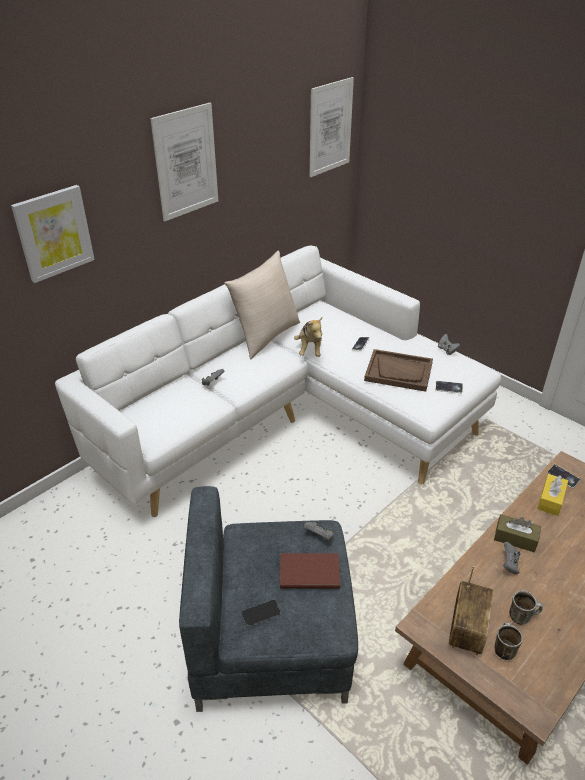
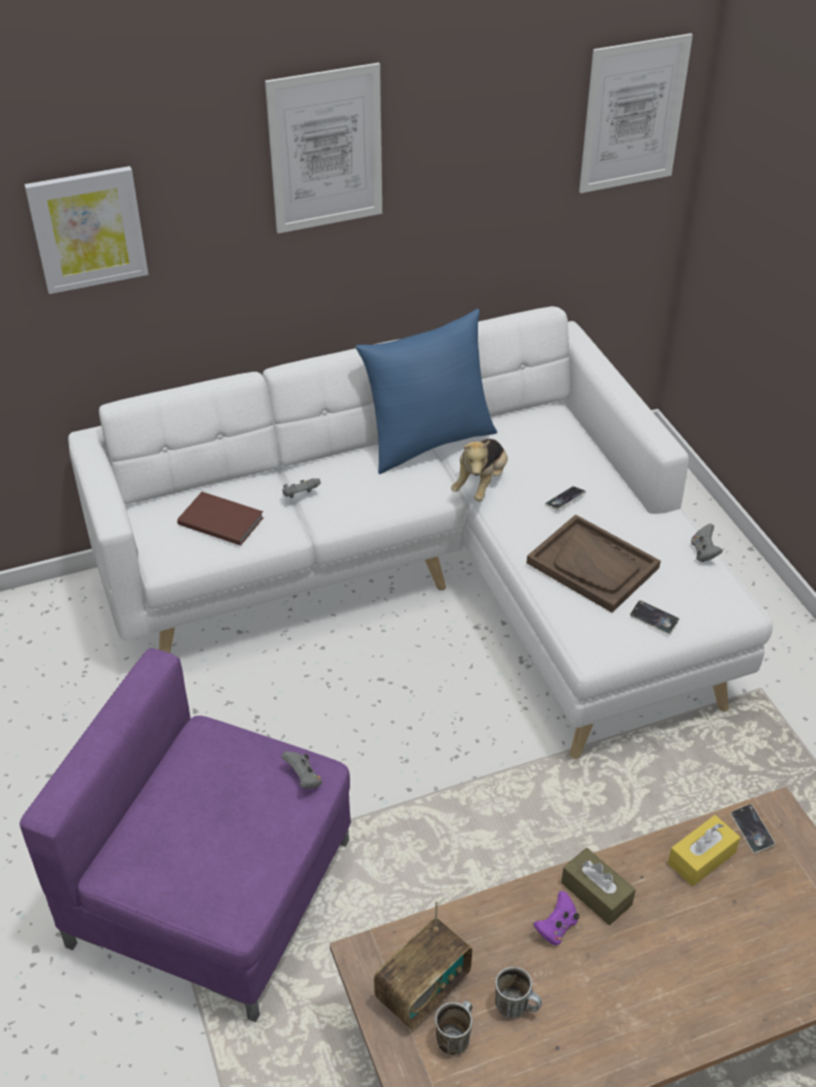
camera: 25 degrees right, 5 degrees up
grey armchair [179,486,358,712] -> purple armchair [20,648,351,1022]
beige pillow [225,251,300,359] -> blue pillow [355,309,497,474]
phone [242,600,281,626] -> none
brown book [280,553,340,589] -> brown book moved to [177,492,264,546]
grey game controller [503,542,520,574] -> purple game controller [534,891,579,945]

